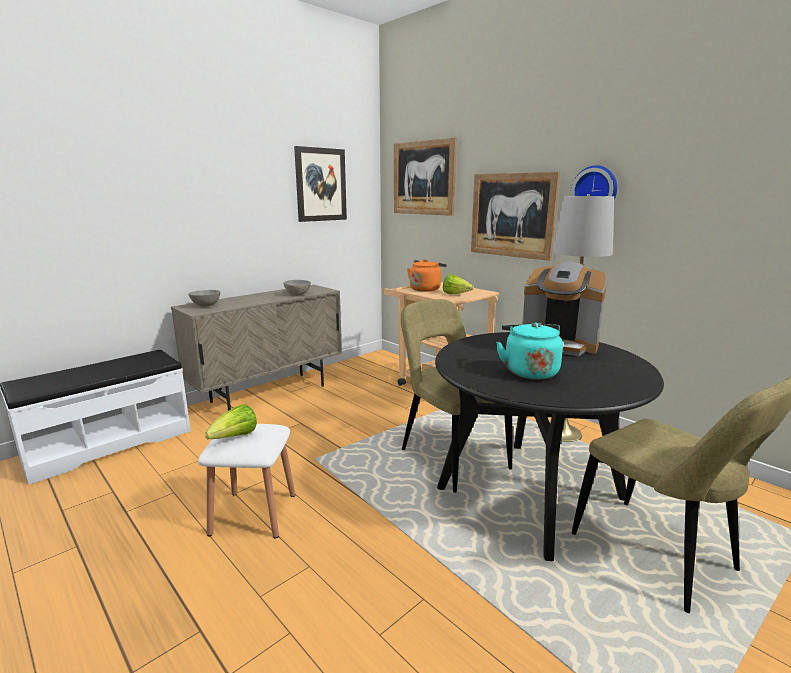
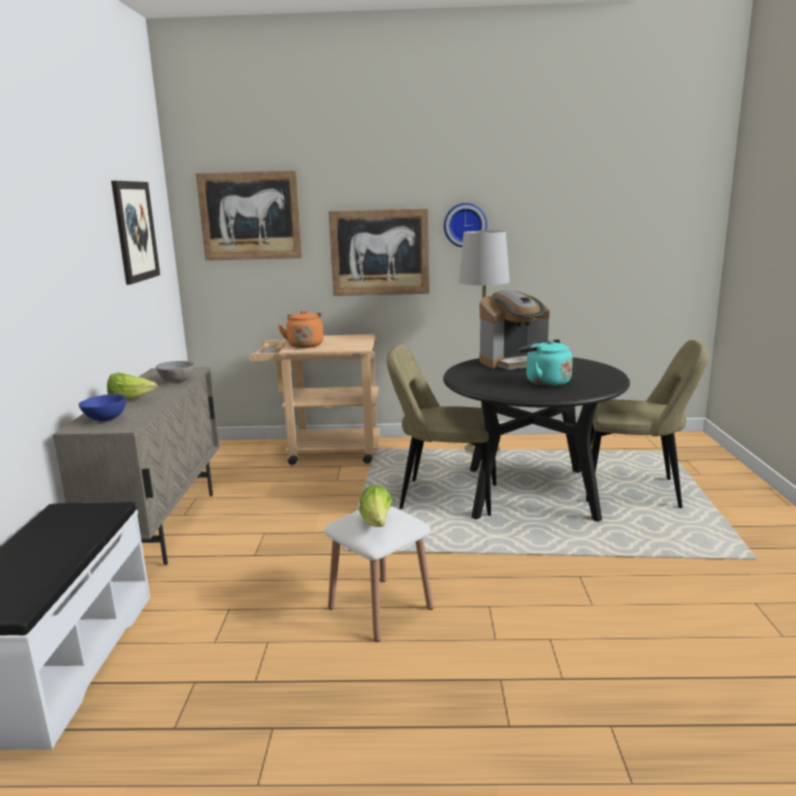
camera: 45 degrees left, 0 degrees up
grey bowl [188,290,221,307] -> blue bowl [79,394,126,421]
lettuce [443,274,474,294] -> lettuce moved to [107,373,157,400]

